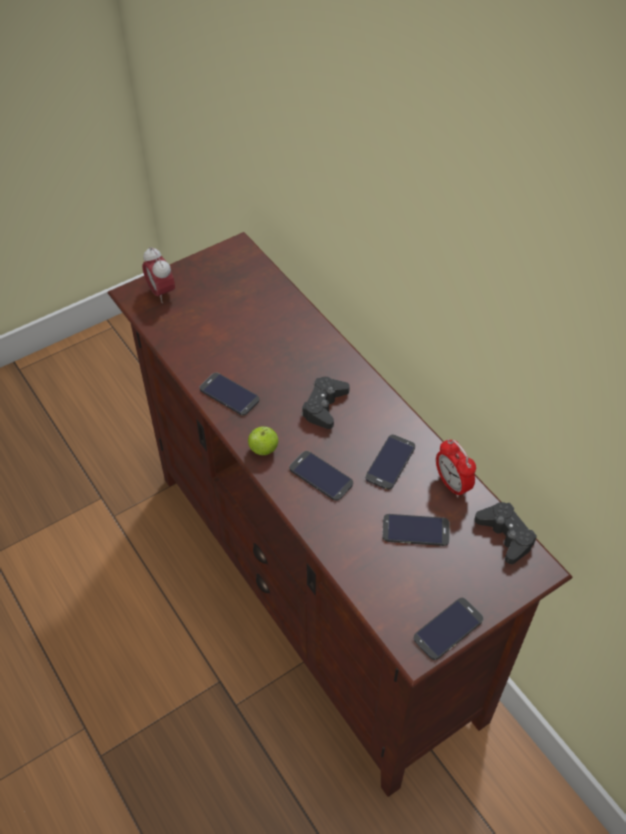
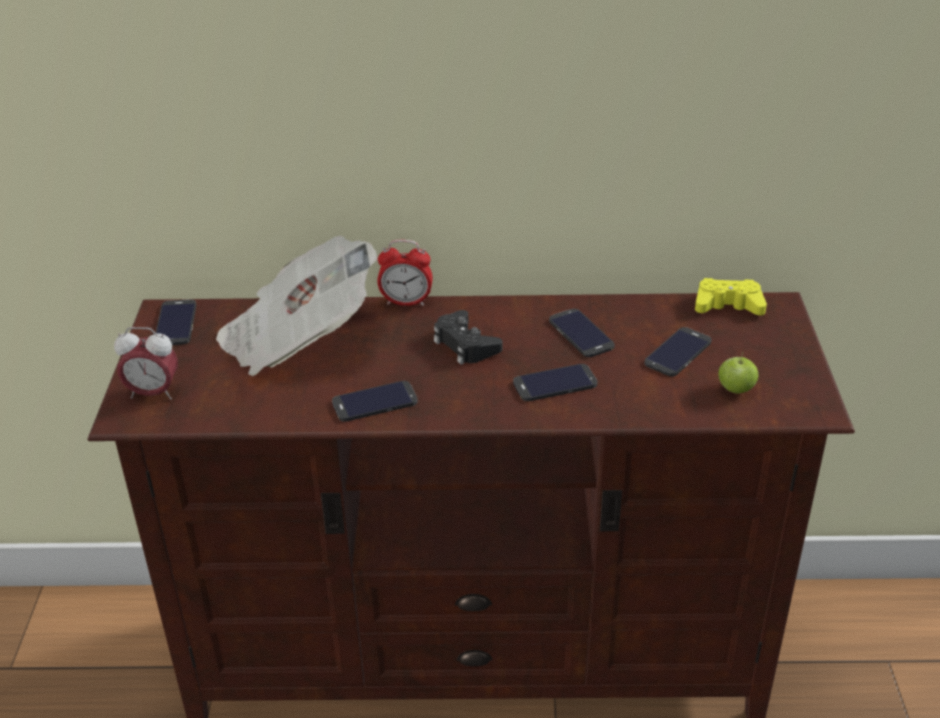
camera: 55 degrees left, 15 degrees down
apple [248,426,278,455] -> apple moved to [718,353,758,394]
phone [414,598,483,660] -> phone moved to [156,299,196,345]
alarm clock [436,439,476,498] -> alarm clock moved to [377,240,433,306]
black game controller [474,502,537,564] -> yellow game controller [695,278,767,315]
none -> newspaper [216,235,378,376]

